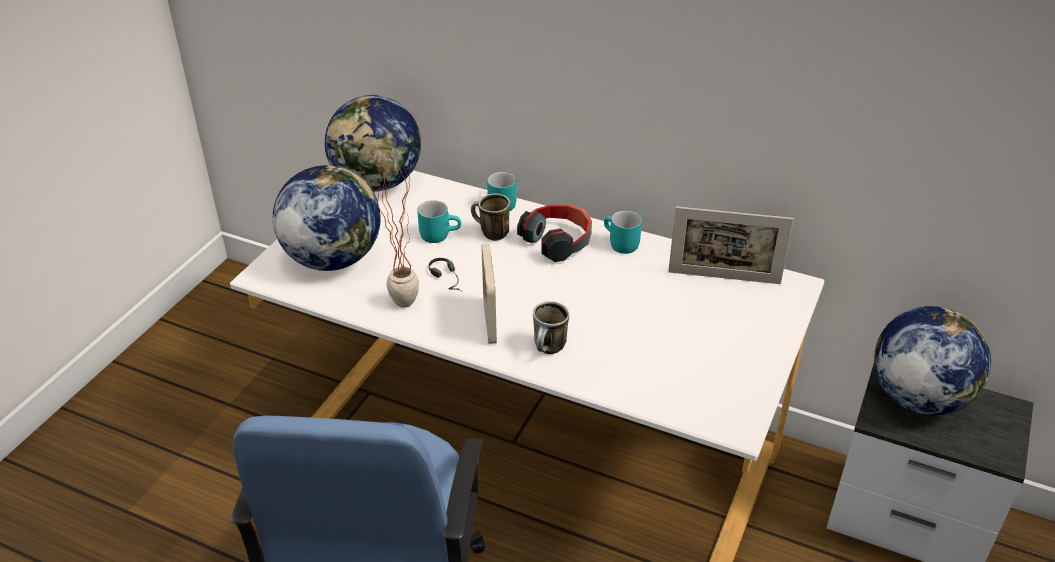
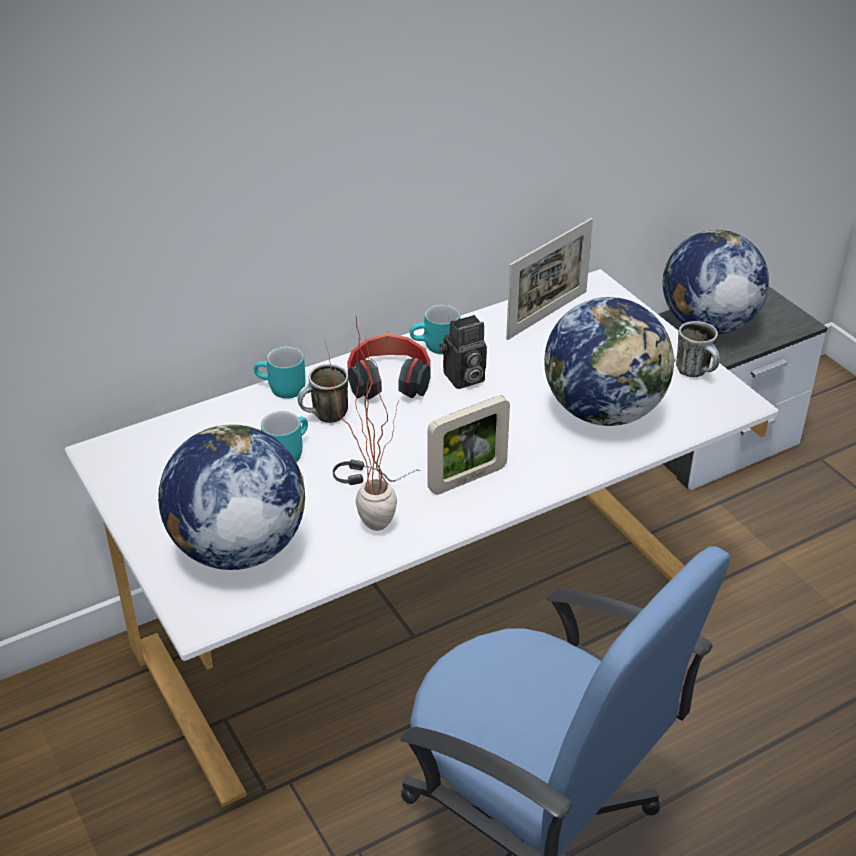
camera: 55 degrees left, 0 degrees up
globe [325,95,421,192] -> globe moved to [544,297,676,426]
picture frame [481,244,497,344] -> picture frame turned 60 degrees counterclockwise [428,396,510,495]
mug [533,301,569,354] -> mug moved to [676,321,720,377]
none -> camera [440,315,487,389]

